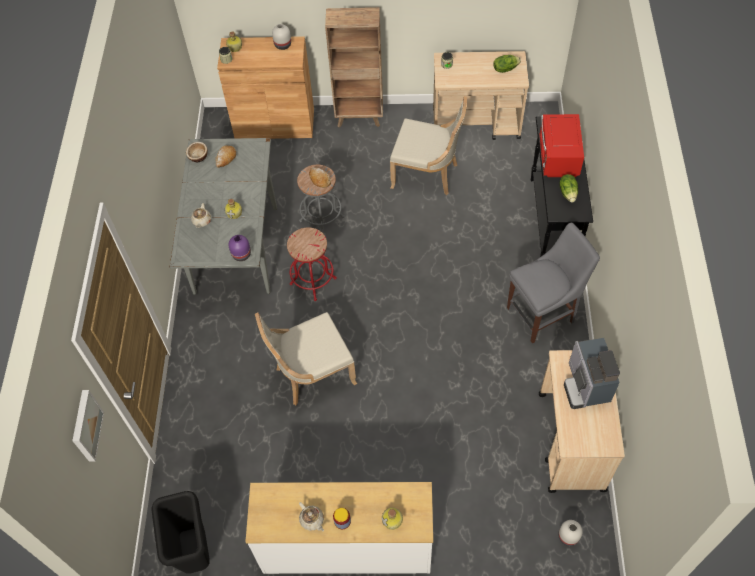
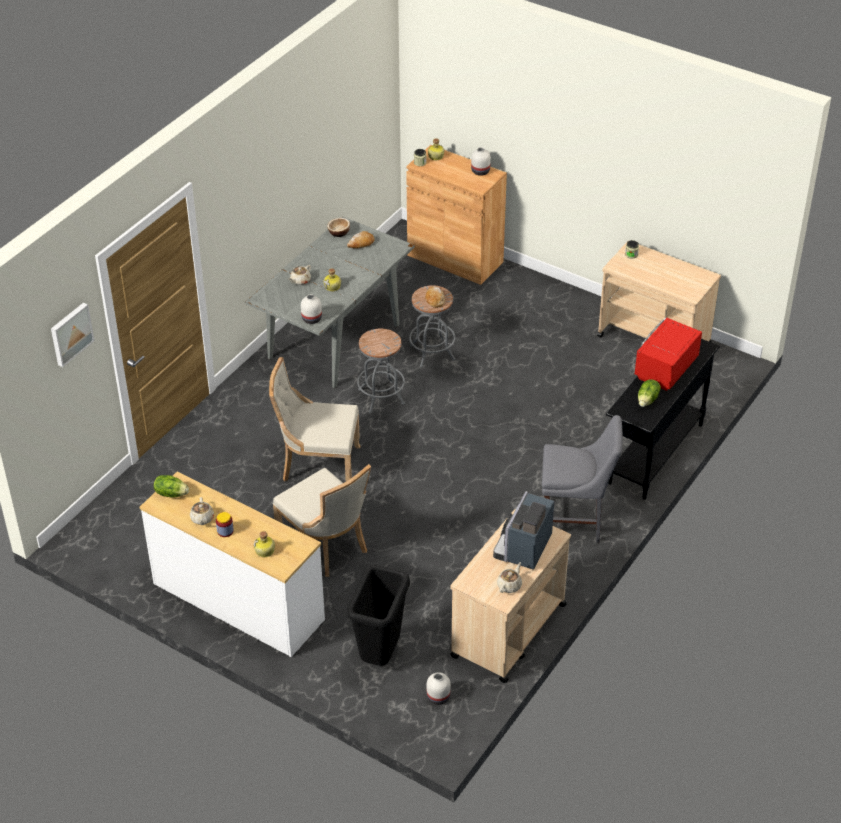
camera: 30 degrees right, 15 degrees down
black trash can [152,491,210,574] -> black trash can moved to [347,565,410,666]
purple vase [229,235,251,261] -> white vase [301,294,322,324]
red stool [287,228,337,301] -> grey stool [357,329,405,413]
brown bookcase [325,7,383,128] -> none
beige chair [390,96,467,195] -> beige chair moved to [273,464,371,577]
lettuce [493,55,521,73] -> lettuce moved to [154,475,189,498]
none -> beige teapot [497,562,522,593]

